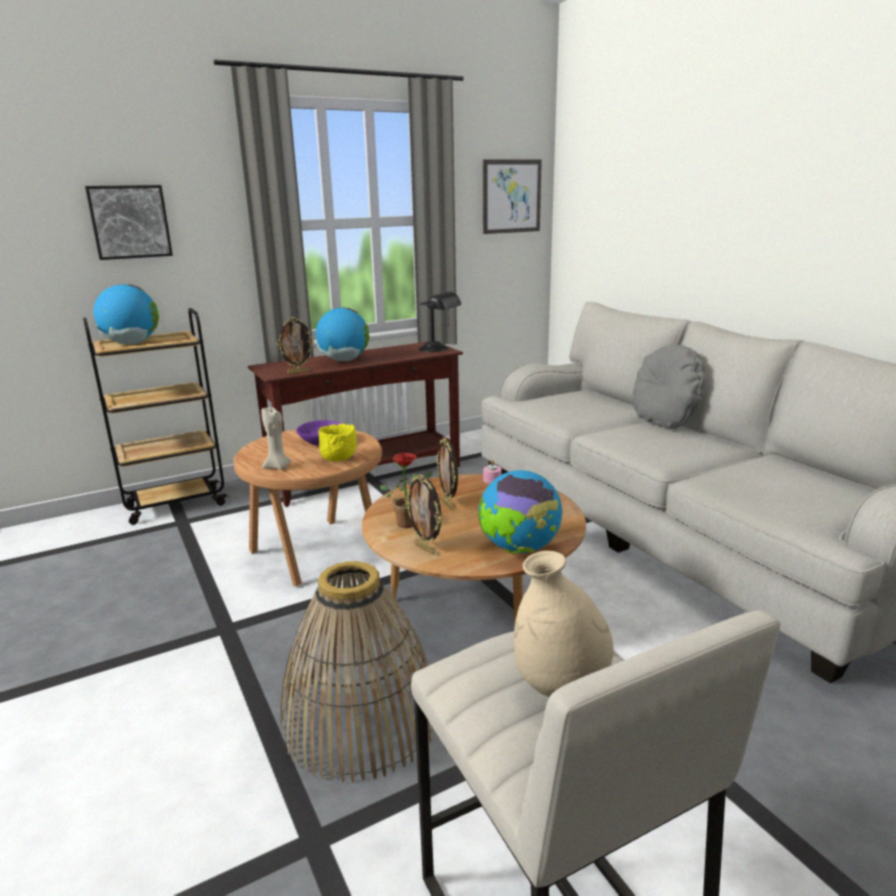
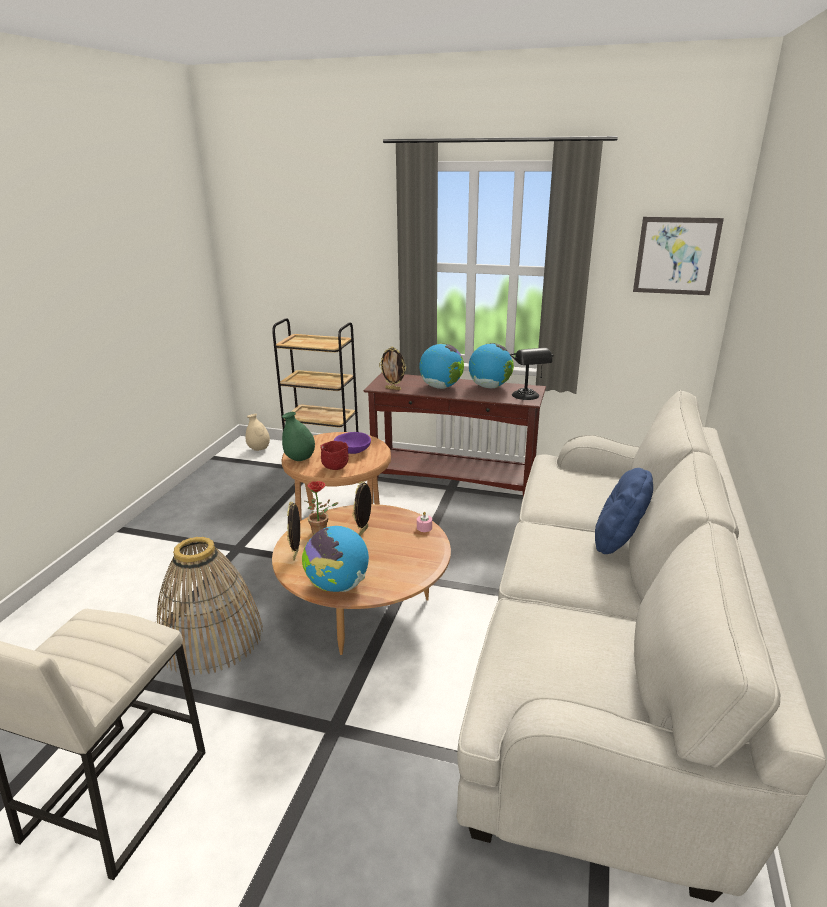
camera: 45 degrees right, 5 degrees up
picture [85,185,173,260] -> none
globe [93,284,159,344] -> globe moved to [469,343,514,388]
beige candle [261,407,292,469] -> green vase [282,412,315,461]
yellow bowl [318,424,357,461] -> red bowl [320,441,348,470]
beige vase [514,551,614,697] -> beige vase moved to [245,414,270,451]
grey pillow [632,344,706,429] -> blue pillow [595,468,653,554]

